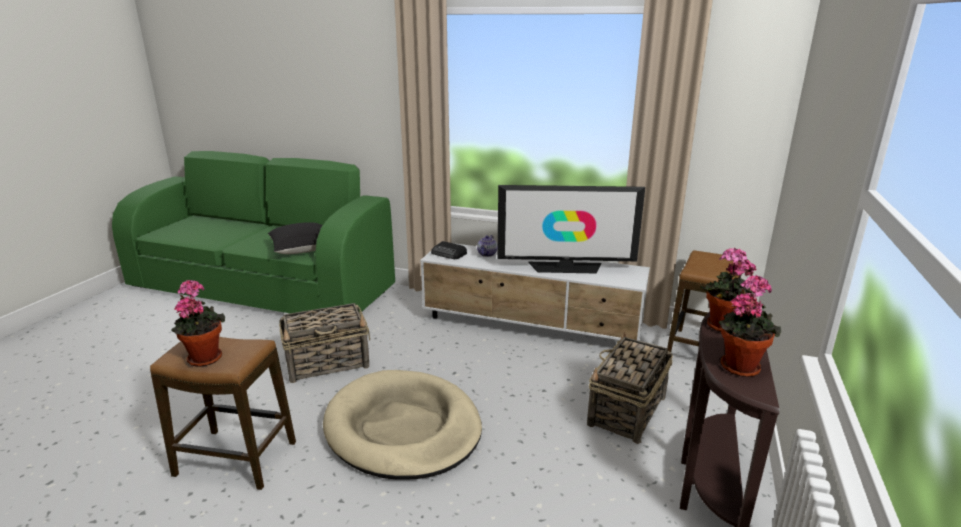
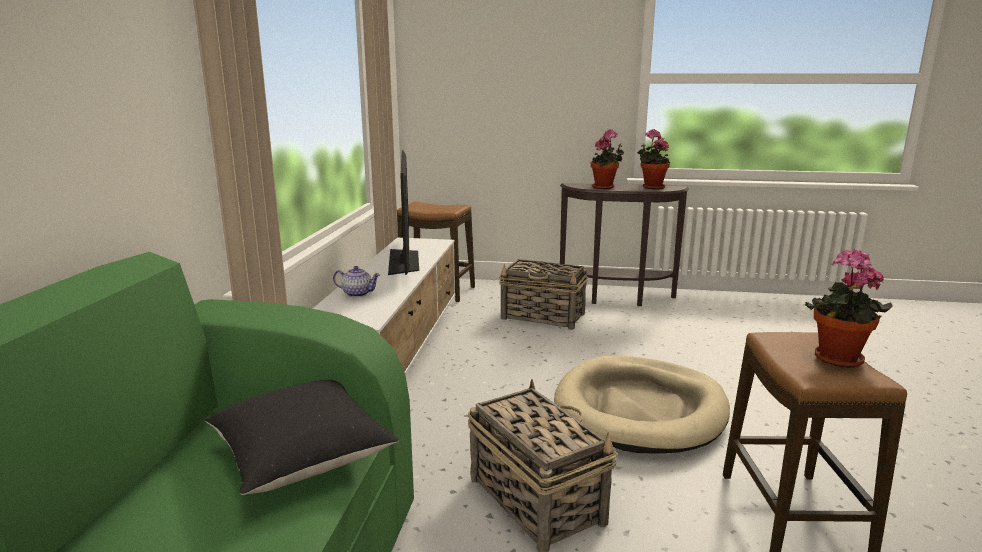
camera: 100 degrees left, 5 degrees down
radio [431,241,467,259] -> none

